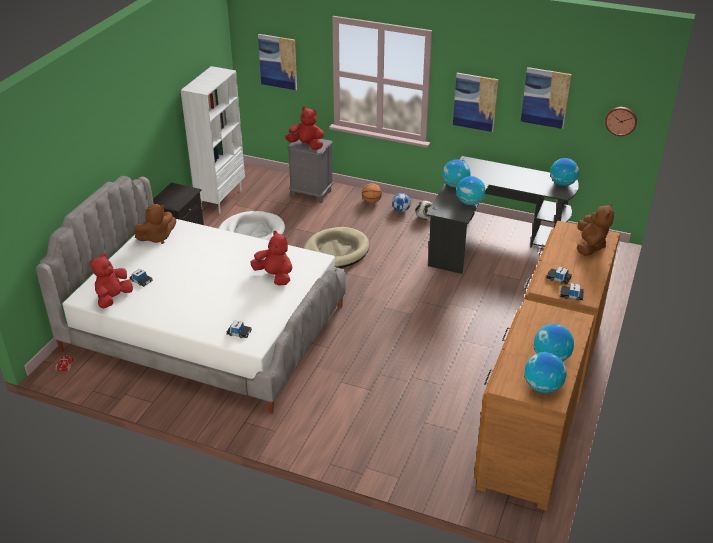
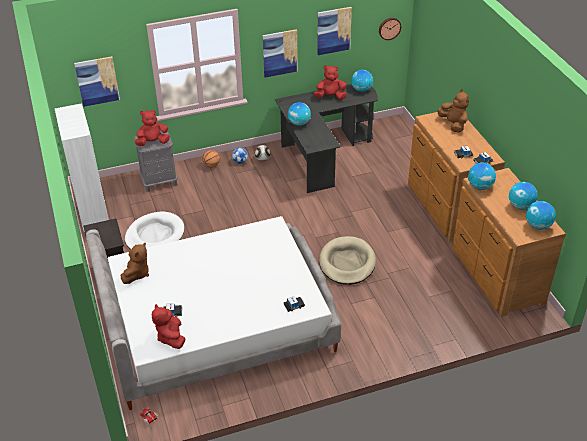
camera: 40 degrees left, 5 degrees up
red plush toy [251,231,292,286] -> red plush toy moved to [314,65,347,100]
beige dog bed [303,227,369,268] -> beige dog bed moved to [319,236,376,285]
globe [456,176,485,205] -> globe moved to [468,163,496,190]

